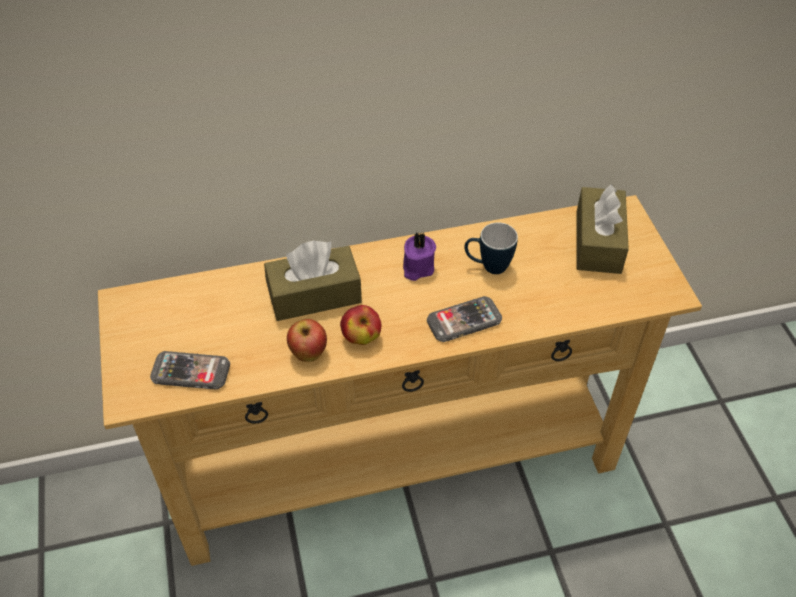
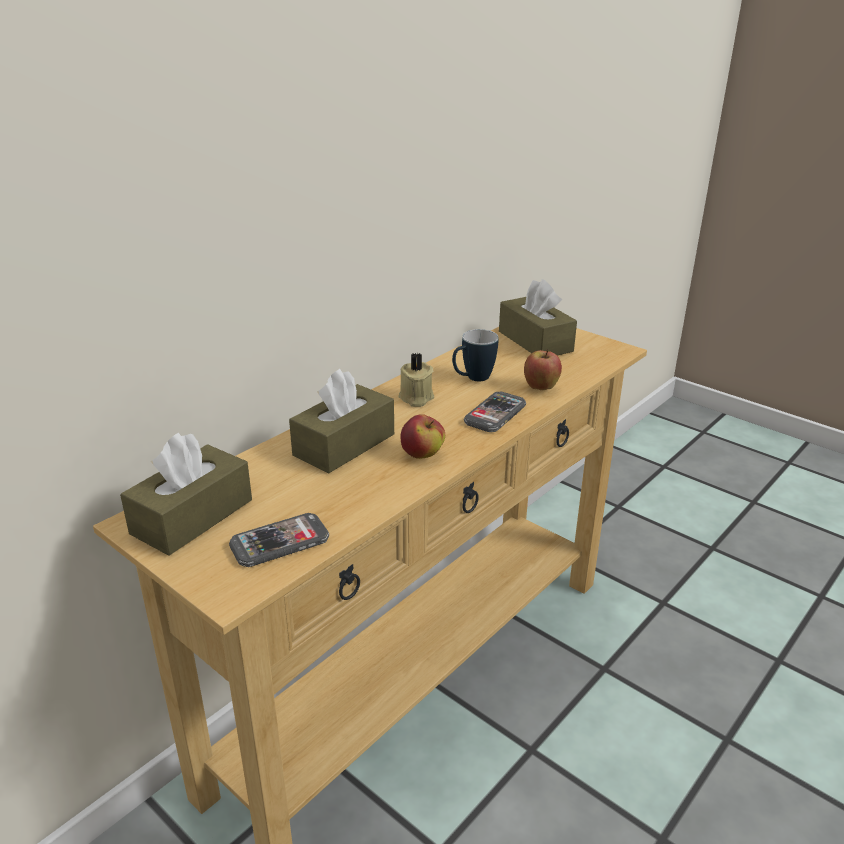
camera: 35 degrees left, 20 degrees down
apple [287,319,327,362] -> apple moved to [524,349,562,390]
purple candle [403,233,436,281] -> beige candle [398,353,434,407]
none -> brown tissue box [120,432,252,556]

